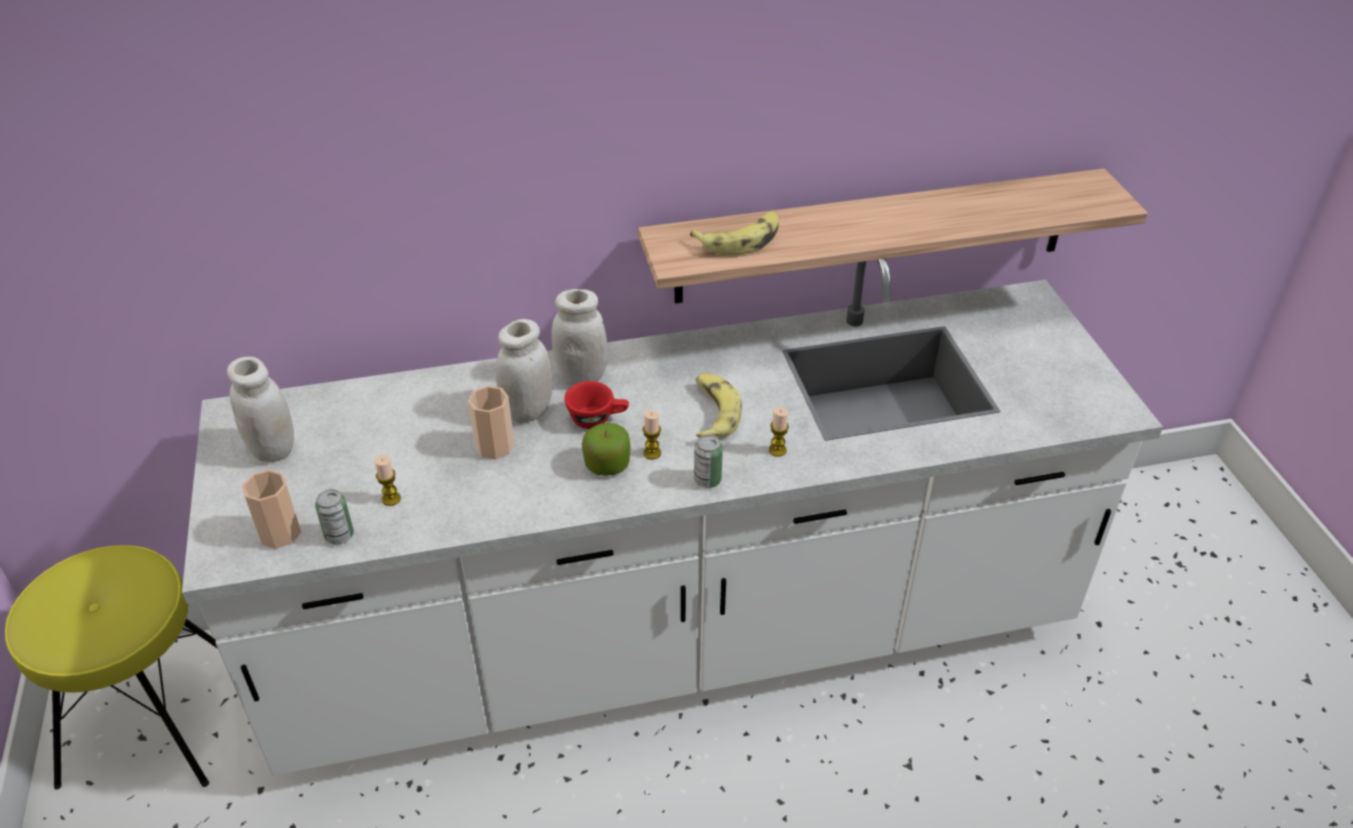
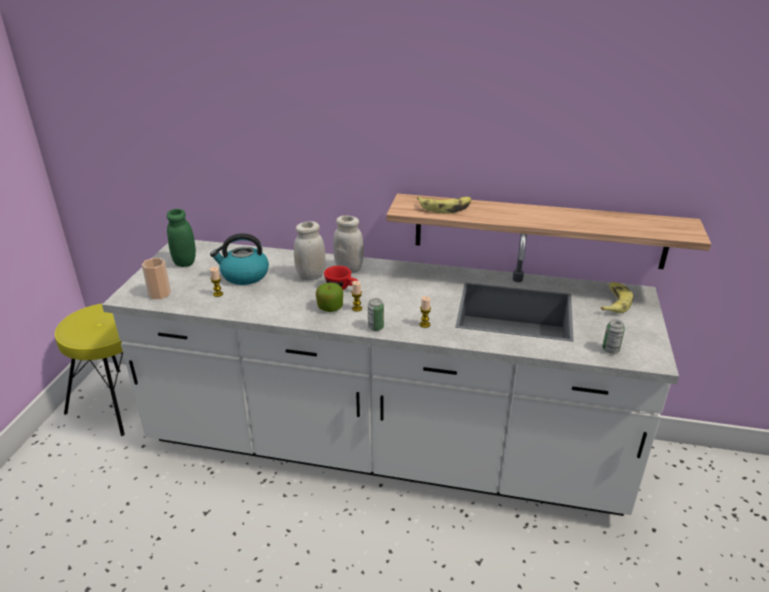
camera: 25 degrees right, 10 degrees down
white jar [227,356,294,462] -> green jar [167,209,196,267]
can [315,489,354,545] -> can moved to [602,320,625,354]
cup [468,386,515,460] -> none
banana [696,373,742,438] -> banana moved to [600,282,633,313]
none -> kettle [210,233,269,285]

